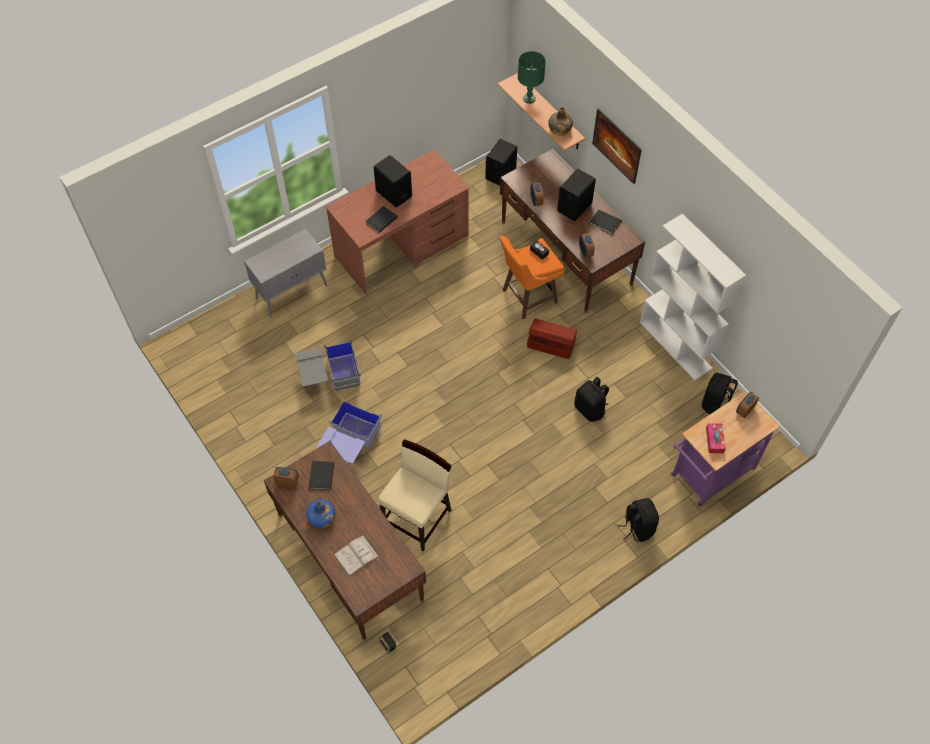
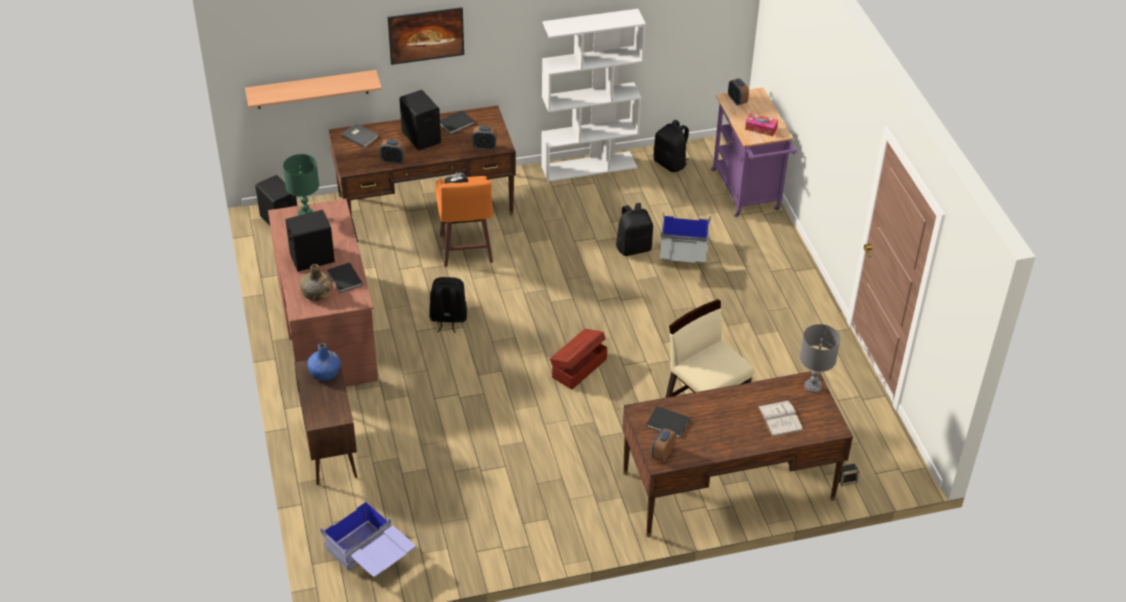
camera: 70 degrees left, 15 degrees down
grey cabinet [244,229,327,317] -> brown cabinet [294,355,357,485]
grey storage box [295,339,361,391] -> grey storage box moved to [660,212,711,263]
blue bottle [306,499,335,528] -> blue bottle moved to [307,343,341,381]
blue storage box [316,399,382,463] -> blue storage box moved to [320,497,415,577]
green table lamp [518,51,546,104] -> green table lamp moved to [283,154,319,216]
brown storage box [527,318,577,359] -> brown storage box moved to [550,329,607,390]
green bottle [548,107,573,136] -> green bottle moved to [300,264,332,301]
black backpack [618,498,659,542] -> black backpack moved to [430,277,467,333]
none -> grey book [341,124,378,148]
none -> grey table lamp [800,324,840,393]

